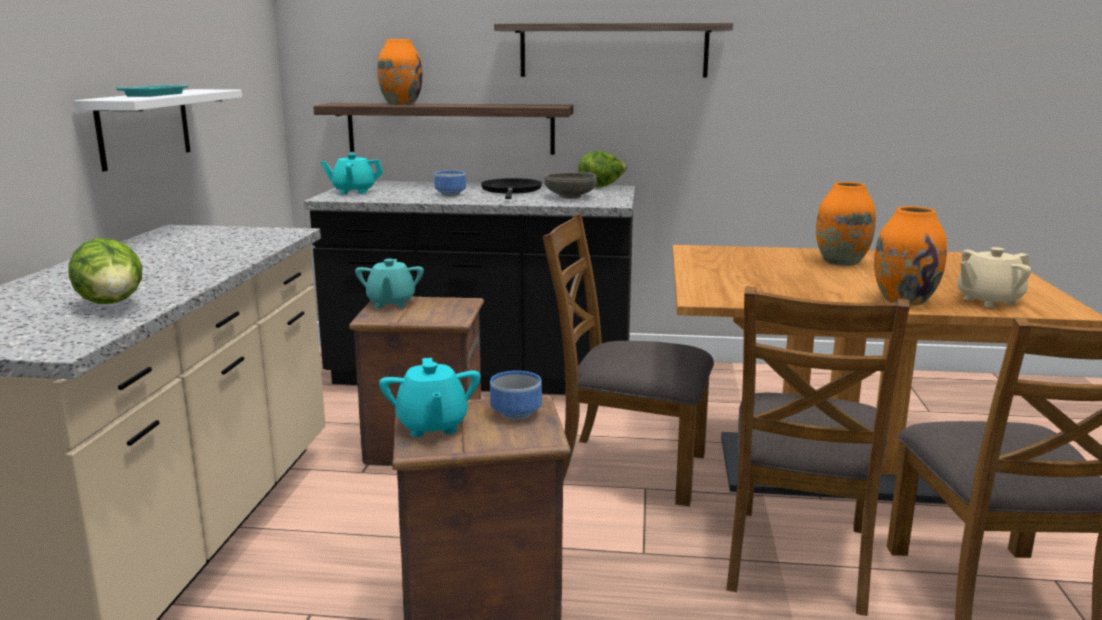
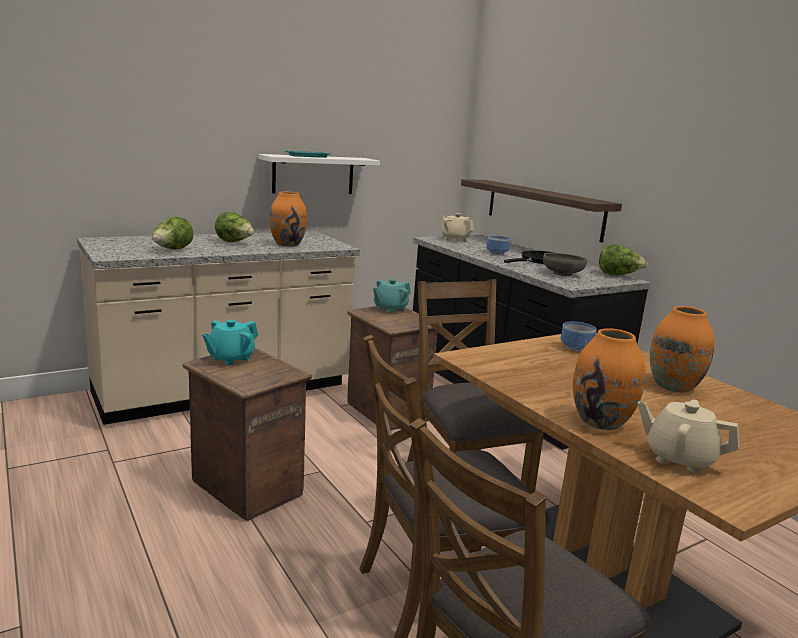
camera: 50 degrees right, 0 degrees up
turquoise teapot [320,153,383,194] -> beige teapot [441,213,474,242]
orange vase [377,39,423,105] -> orange vase moved to [270,192,307,247]
bowl [490,371,542,420] -> bowl moved to [561,321,596,352]
shelf [494,23,733,78] -> none
none -> lettuce [215,212,254,242]

